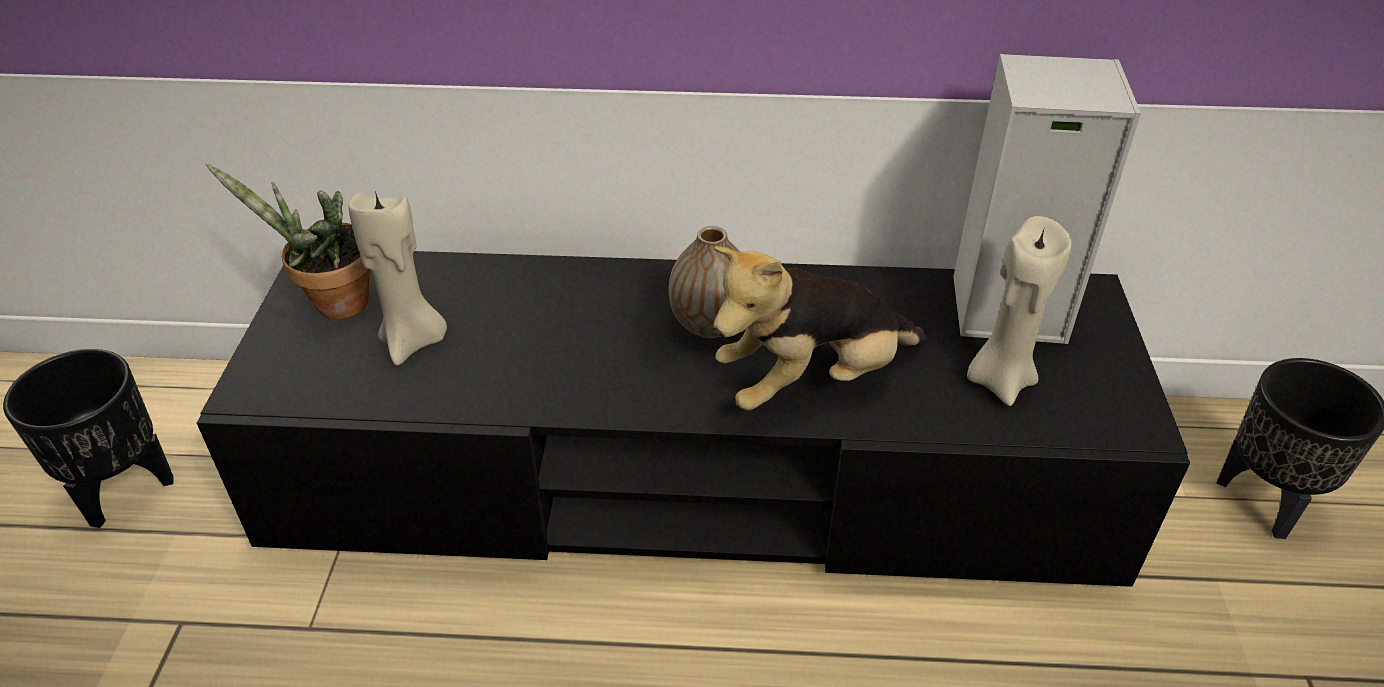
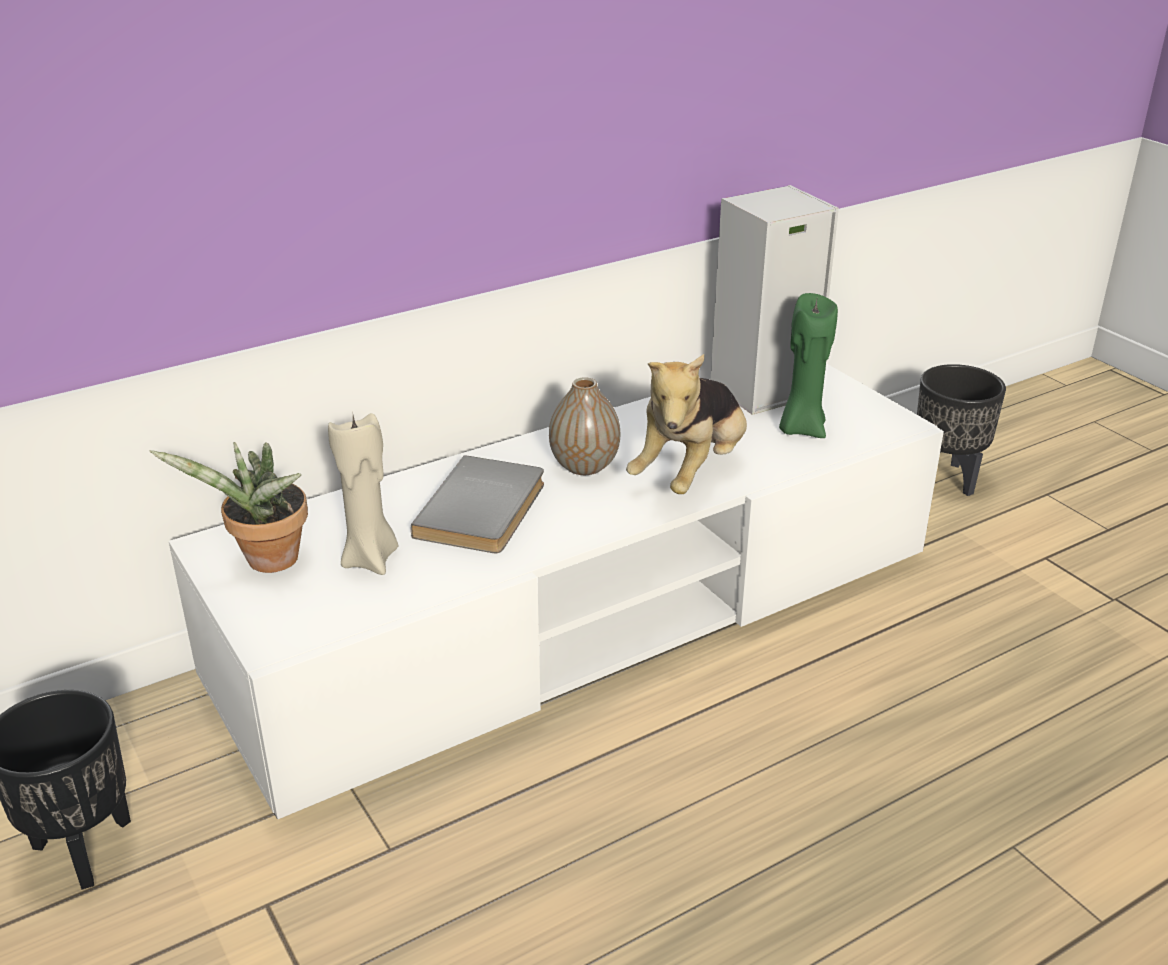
camera: 35 degrees left, 10 degrees down
black tv stand [197,251,1190,587] -> white tv stand [169,363,944,819]
beige candle [967,216,1072,406] -> green candle [779,293,838,438]
none -> grey book [411,455,544,553]

